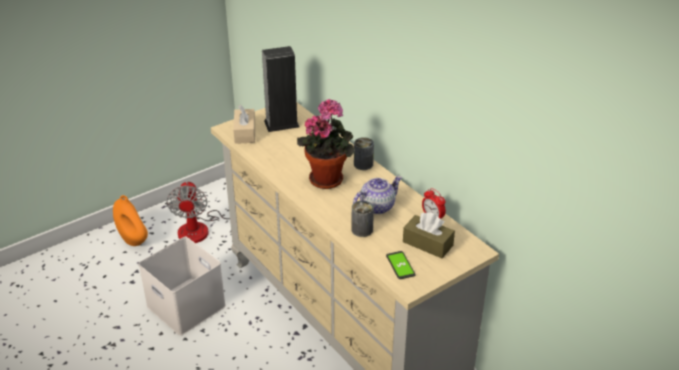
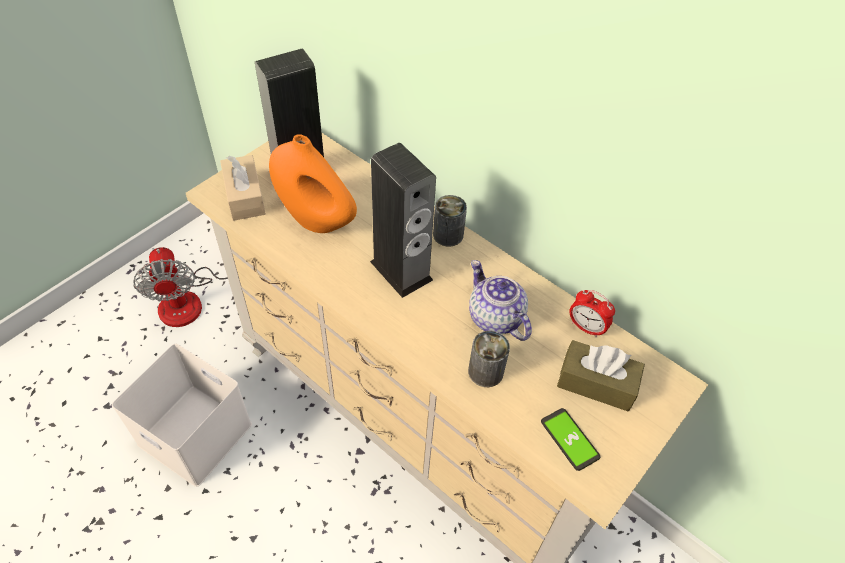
camera: 15 degrees left, 15 degrees up
orange vase [113,195,148,246] -> orange vase moved to [269,134,357,233]
potted plant [297,99,355,189] -> speaker [370,143,436,298]
teapot [353,176,402,214] -> teapot turned 75 degrees counterclockwise [469,260,532,341]

